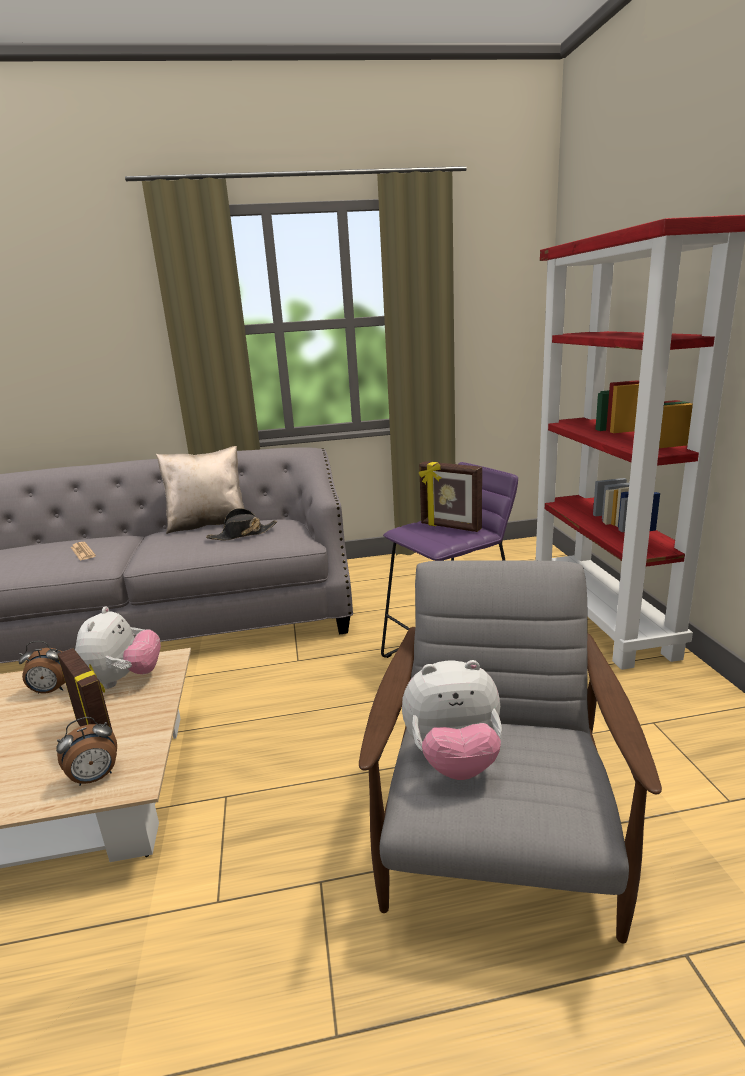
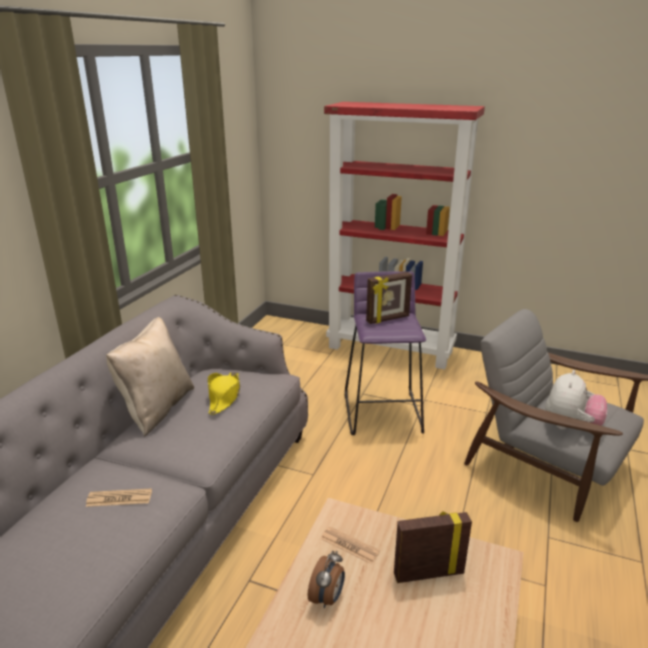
camera: 60 degrees left, 5 degrees up
alarm clock [56,717,117,786] -> none
plush toy [75,606,161,689] -> newspaper [321,526,380,564]
black hat [206,508,277,540] -> yellow hat [207,372,240,415]

